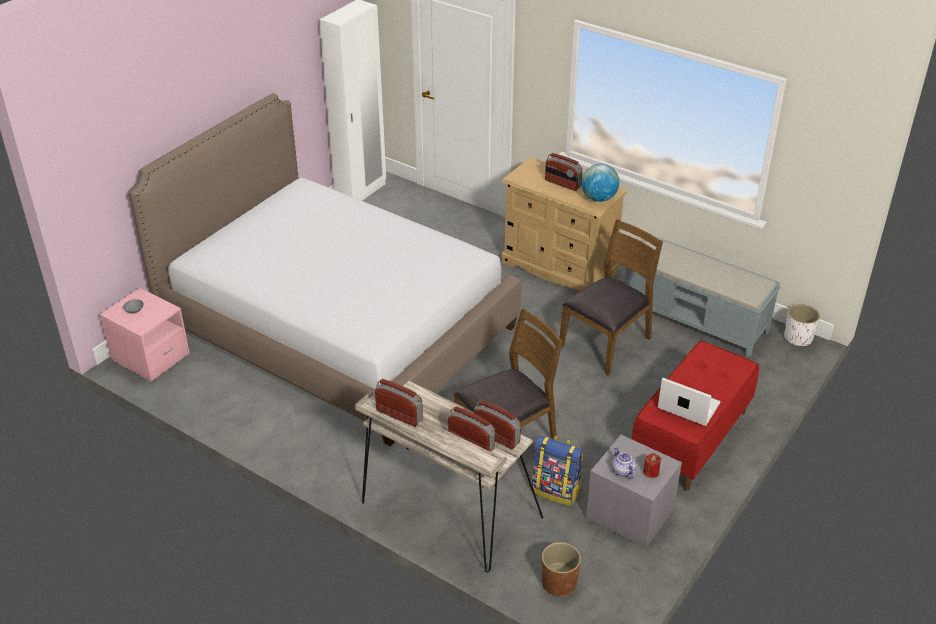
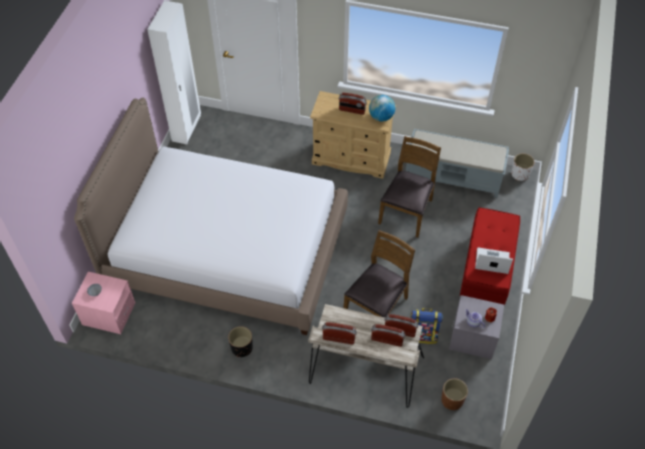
camera: 20 degrees left, 15 degrees up
none -> black planter [228,326,253,357]

